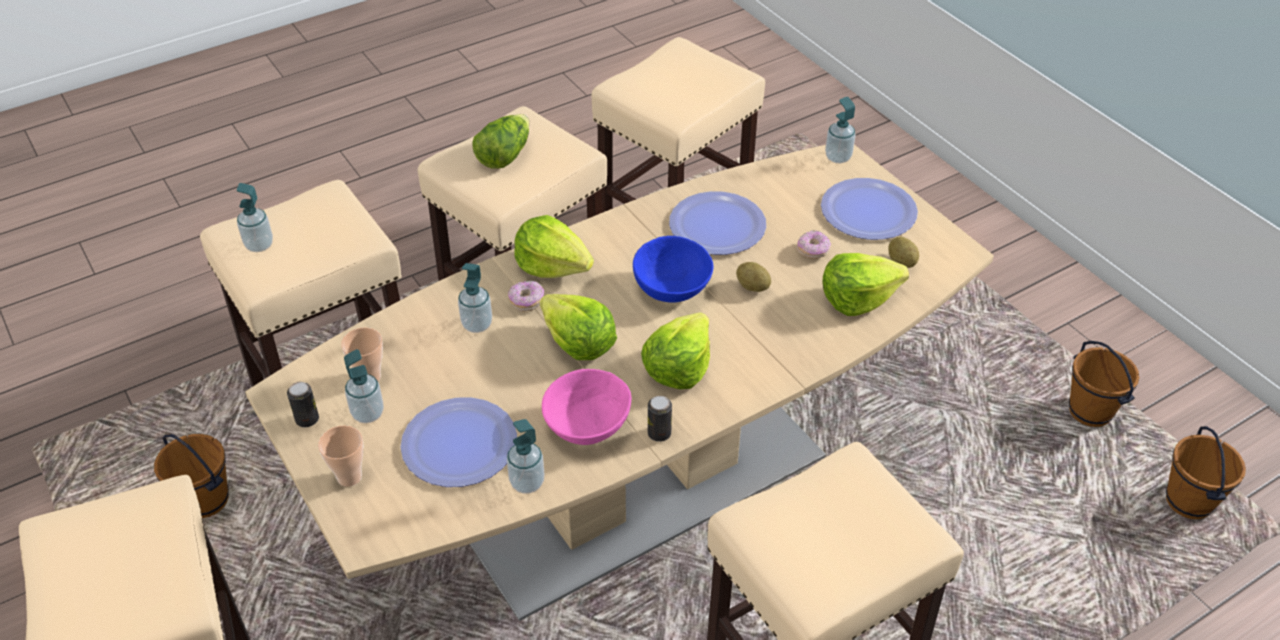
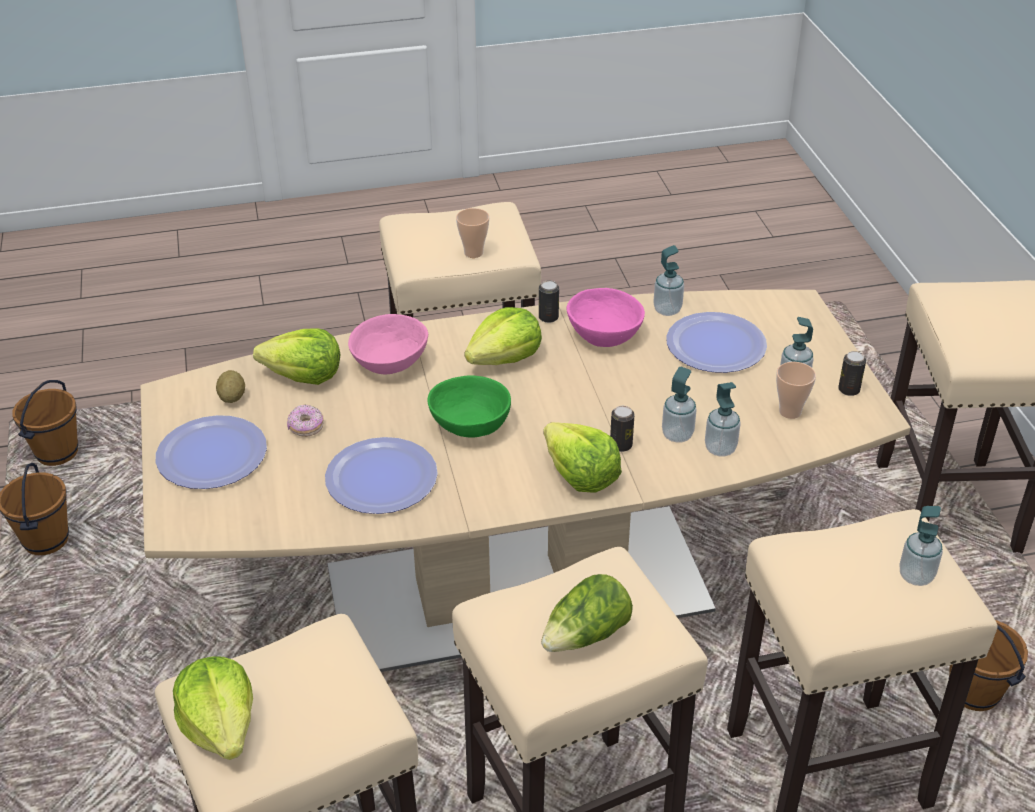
camera: 160 degrees left, 5 degrees down
cup [318,425,363,487] -> cup moved to [456,208,489,258]
donut [508,281,544,312] -> can [610,406,634,452]
lettuce [540,294,617,360] -> lettuce moved to [173,656,253,760]
blue bowl [633,236,713,303] -> green bowl [427,375,511,438]
potato [736,262,771,292] -> none
soap dispenser [825,97,855,163] -> soap dispenser moved to [705,382,741,457]
none -> pink bowl [348,314,428,374]

